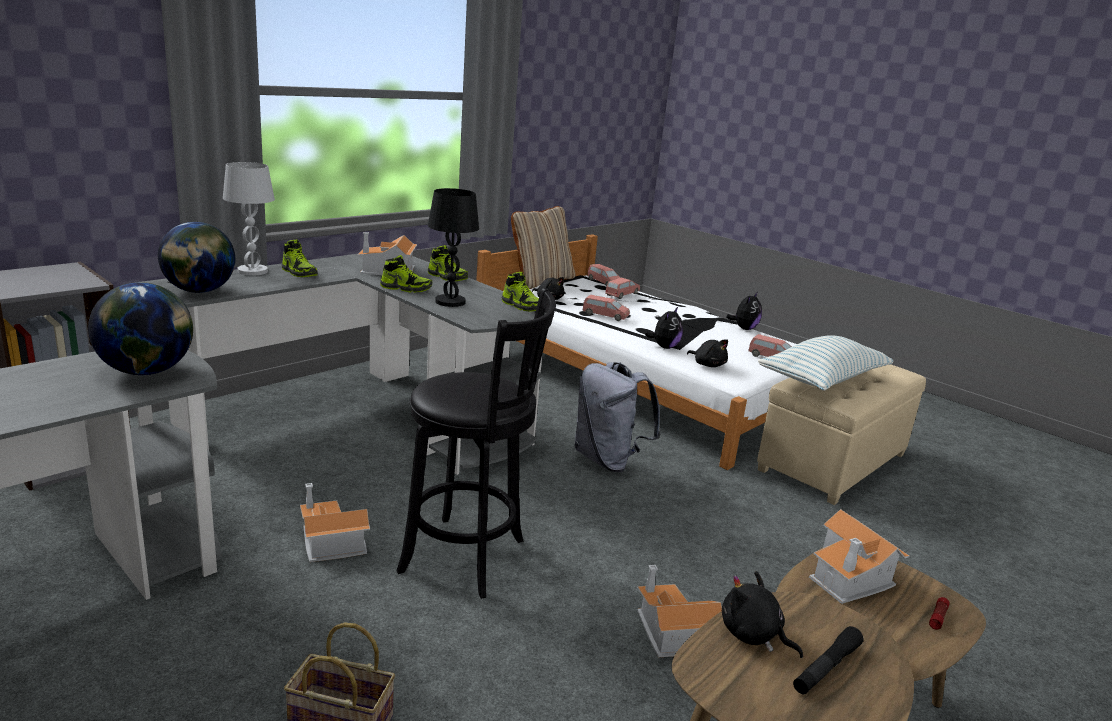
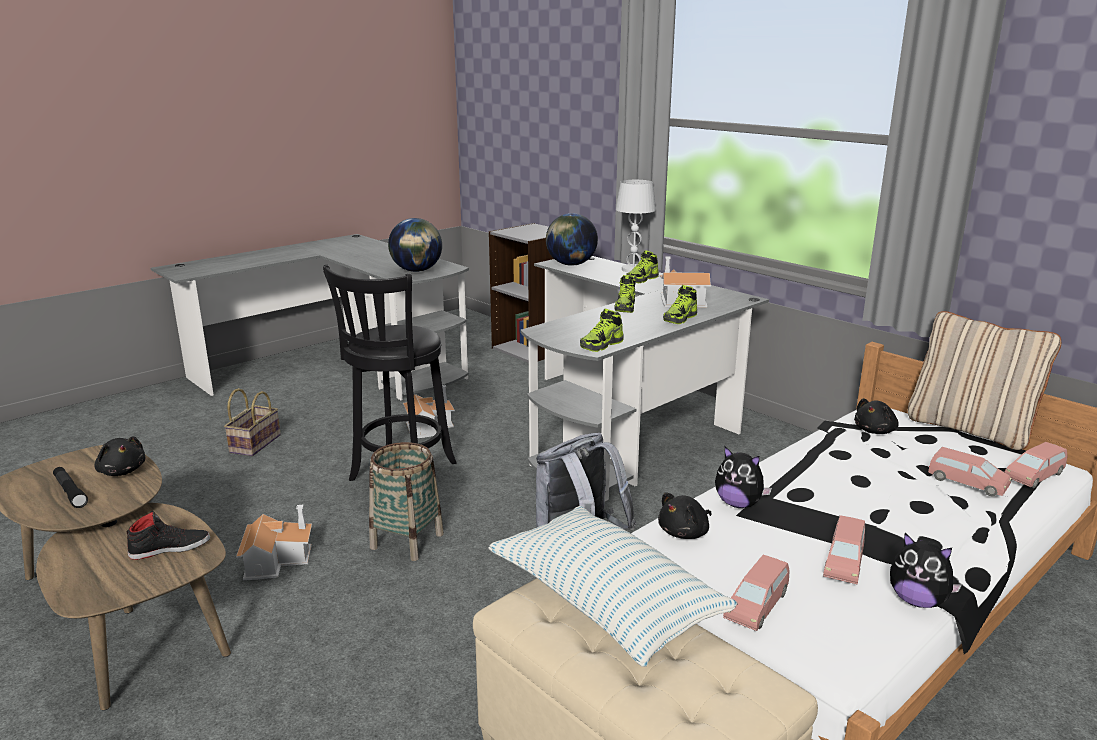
camera: 95 degrees right, 0 degrees up
black table lamp [428,188,479,307] -> none
pink toy car [583,295,630,321] -> pink toy car moved to [823,515,865,585]
black plush toy [722,571,803,658] -> black plush toy turned 90 degrees clockwise [95,436,145,476]
toy house [809,509,909,604] -> black shoe [127,510,210,560]
flashlight [929,597,949,630] -> none
none -> basket [369,442,444,561]

